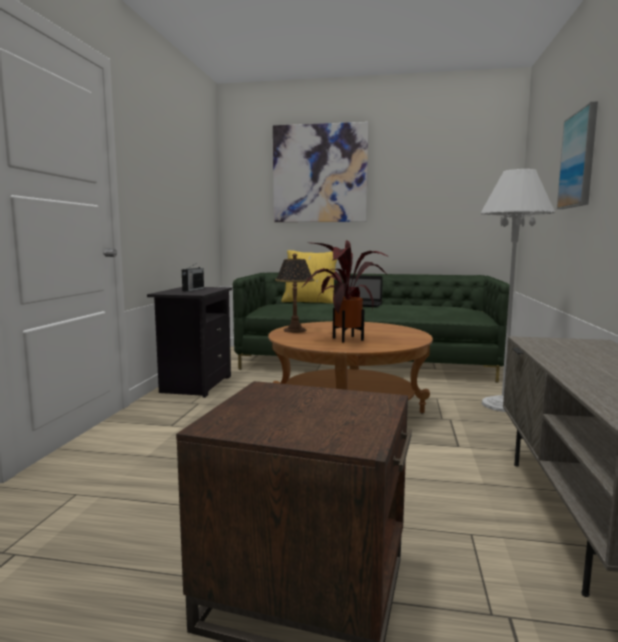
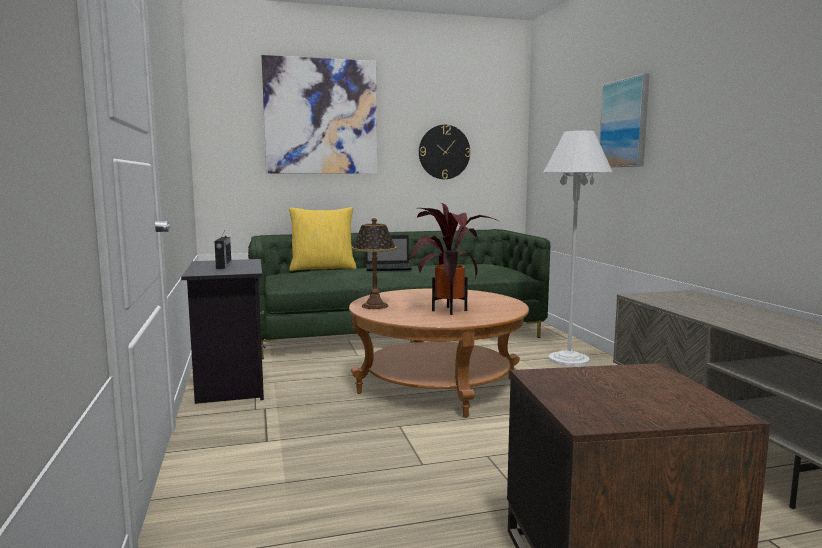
camera: 25 degrees left, 0 degrees up
none -> wall clock [419,125,470,179]

